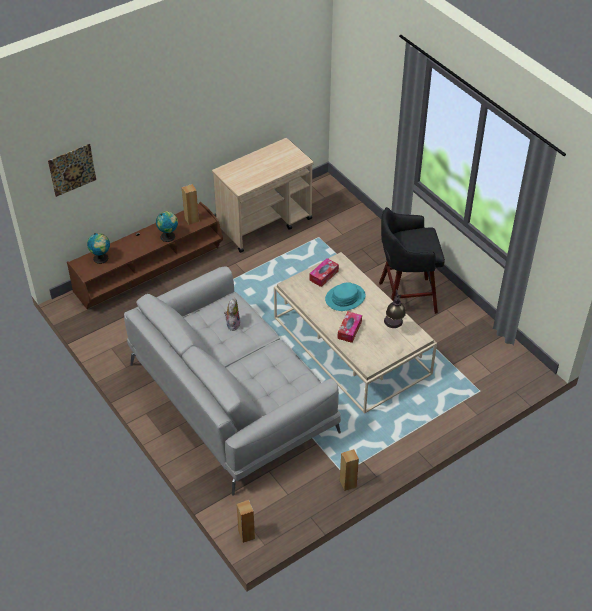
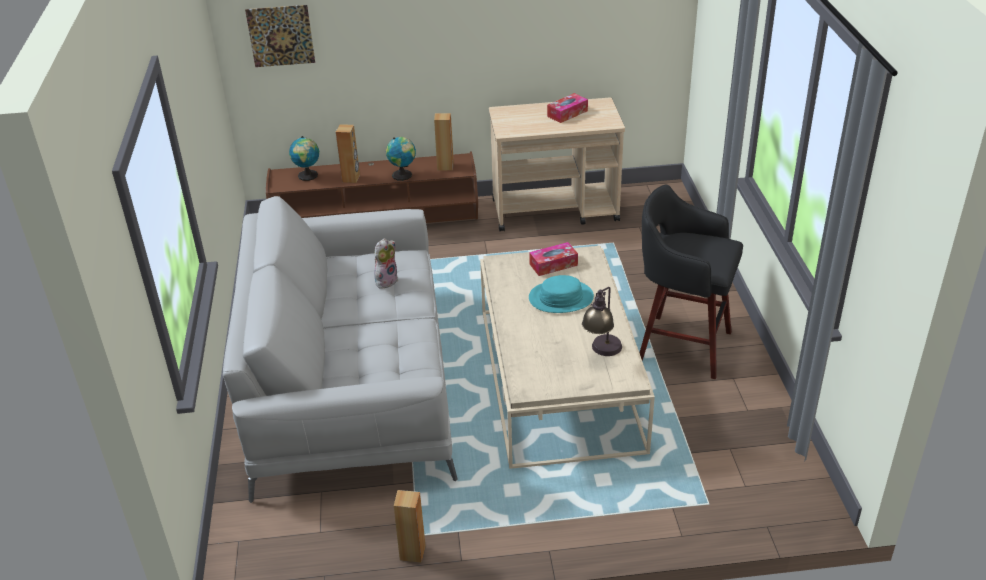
camera: 30 degrees right, 10 degrees down
brown speaker [237,500,255,543] -> brown speaker moved to [336,124,360,183]
tissue box [337,311,362,343] -> tissue box moved to [547,93,588,123]

